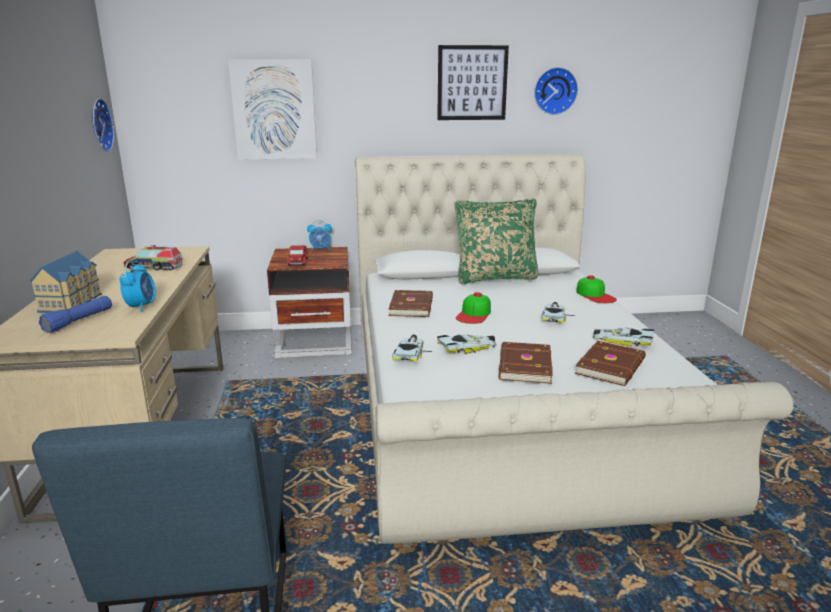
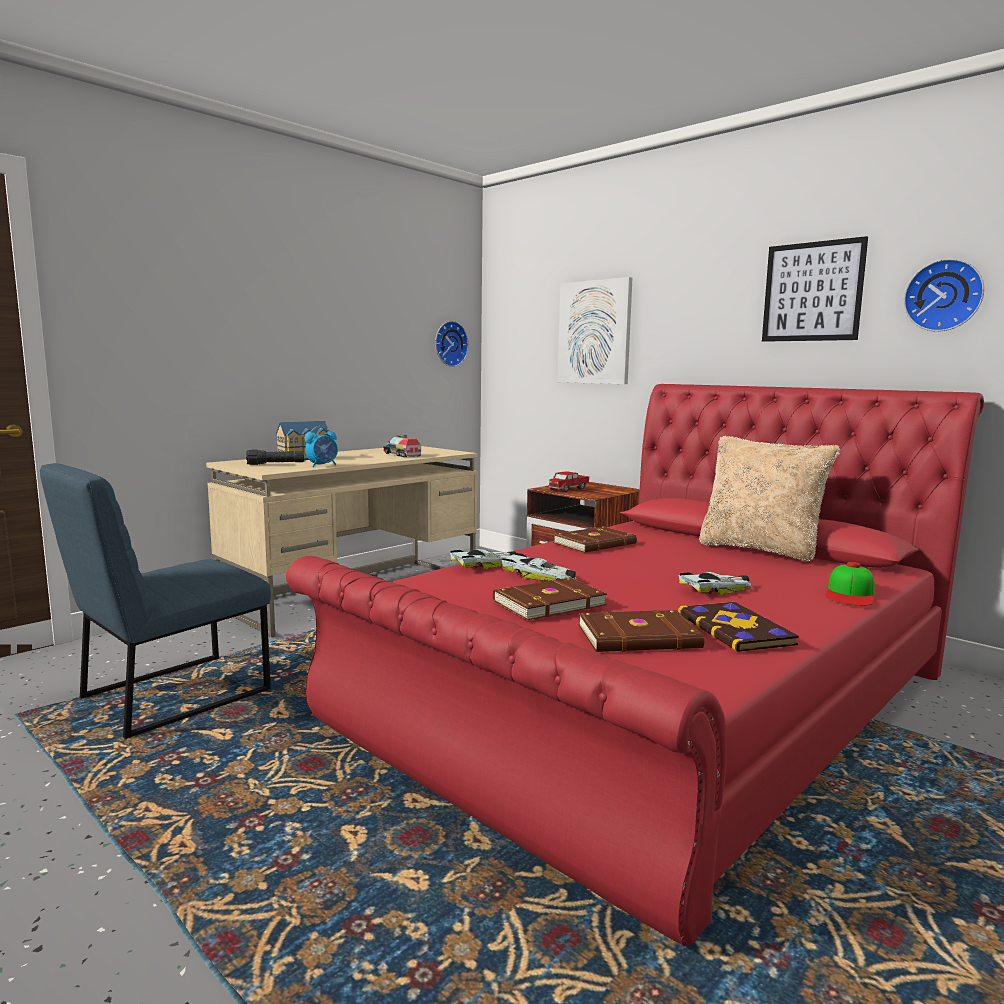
camera: 50 degrees right, 10 degrees down
blue flashlight [39,296,112,333] -> black flashlight [246,450,304,465]
alarm clock [307,220,332,251] -> none
beige bed [355,154,794,544] -> red bed [286,384,984,947]
green pillow [454,198,538,285] -> beige pillow [699,435,840,561]
cap [456,292,491,324] -> none
toy car [593,328,655,347] -> book [678,602,799,652]

